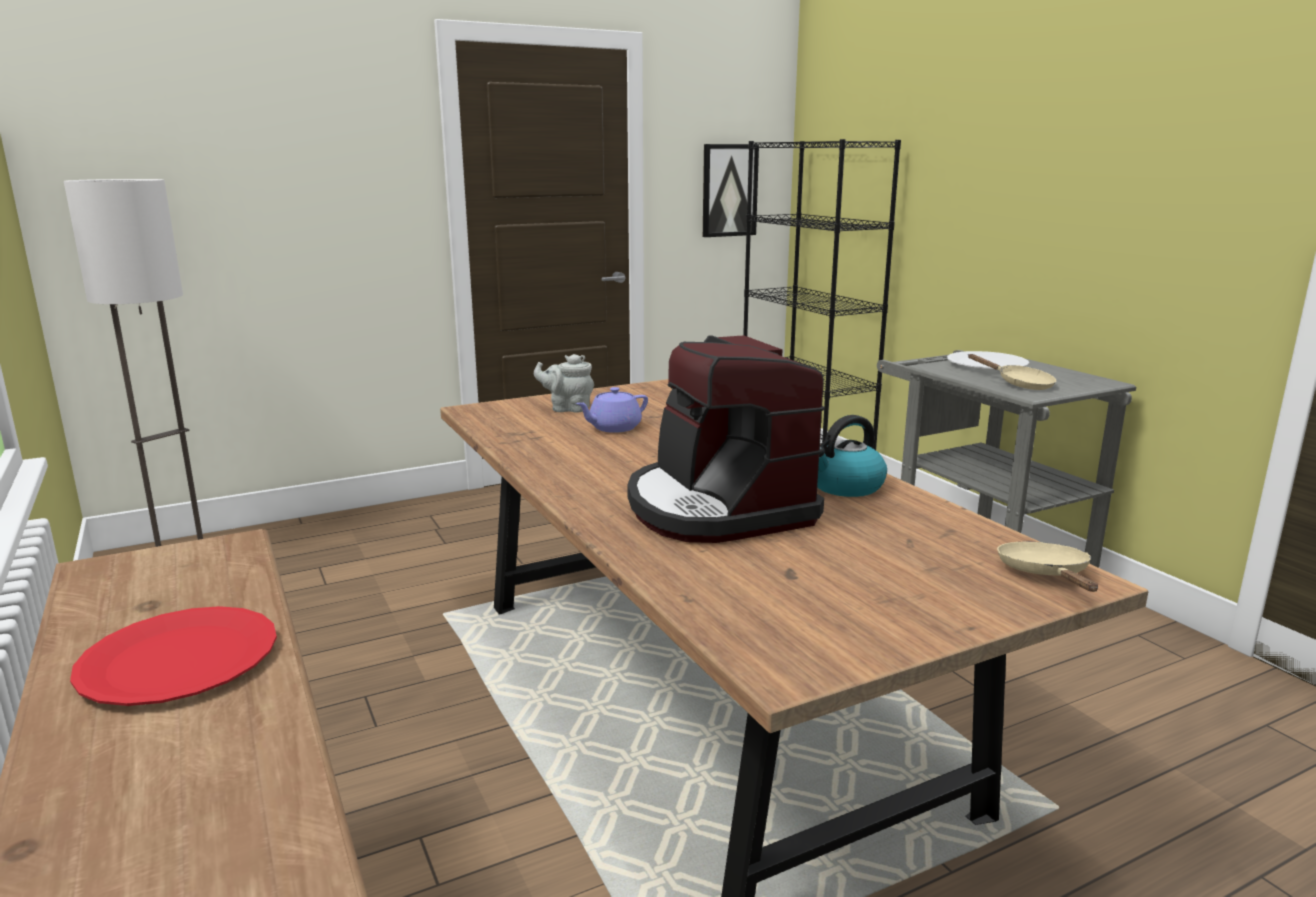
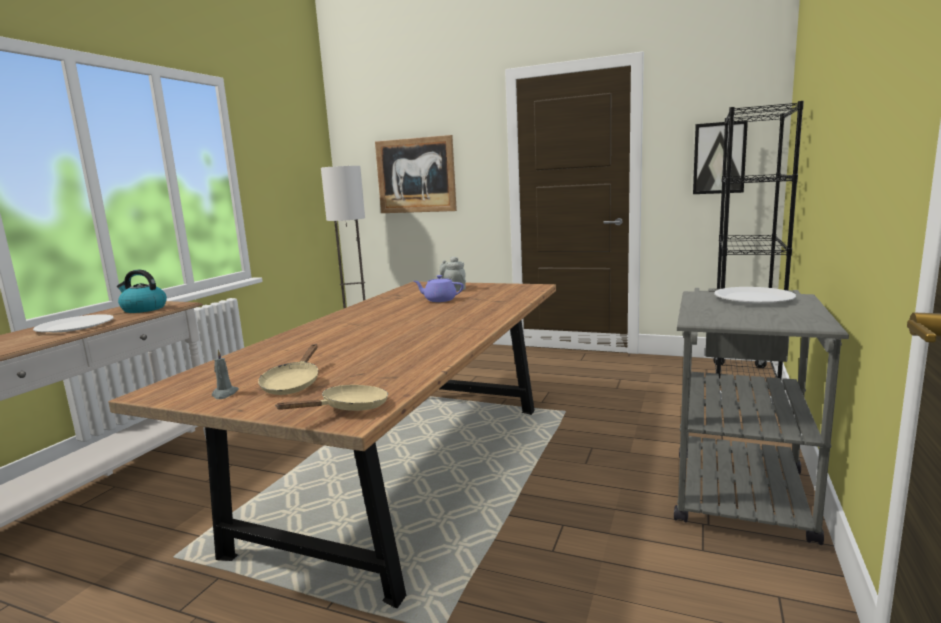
camera: 50 degrees right, 5 degrees down
red plate [70,606,277,706] -> white plate [33,314,113,332]
coffee machine [627,335,824,543] -> none
kettle [817,415,887,497] -> kettle moved to [117,270,167,313]
beige frying pan [968,354,1056,390] -> beige frying pan moved to [258,344,318,395]
none -> grey candle [212,350,239,399]
none -> picture [375,135,457,213]

